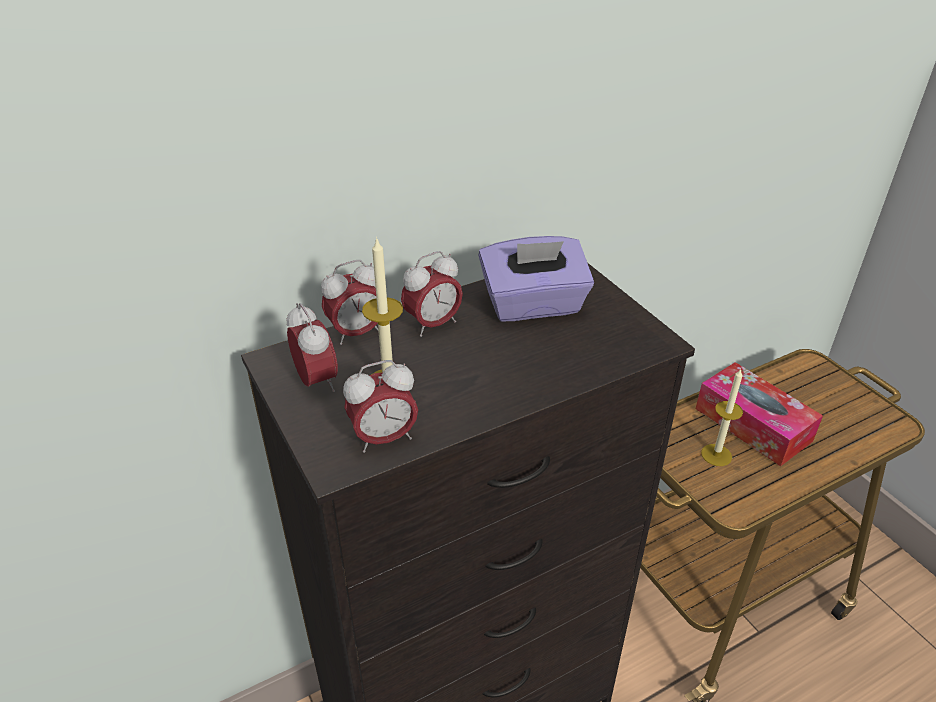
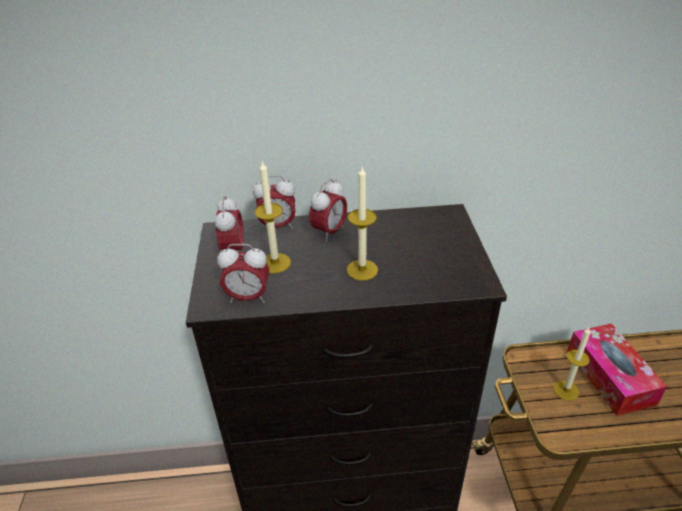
camera: 25 degrees right, 0 degrees up
alarm clock [401,251,463,337] -> alarm clock turned 45 degrees counterclockwise [309,179,347,242]
purple tissue box [478,236,594,321] -> none
none -> candle [347,167,378,281]

